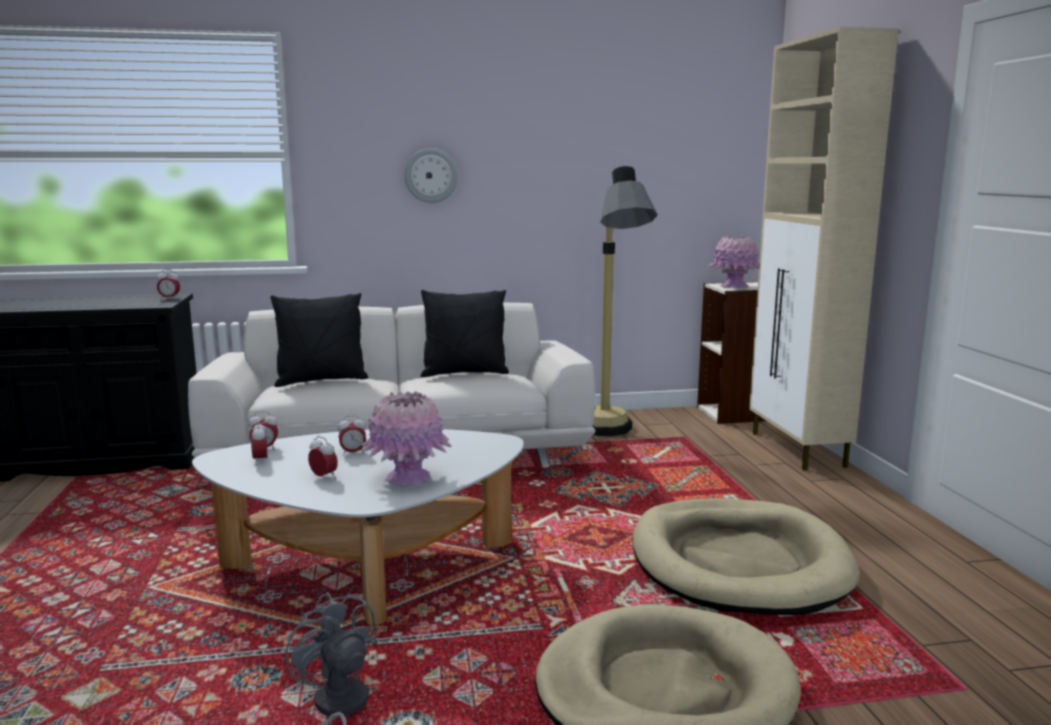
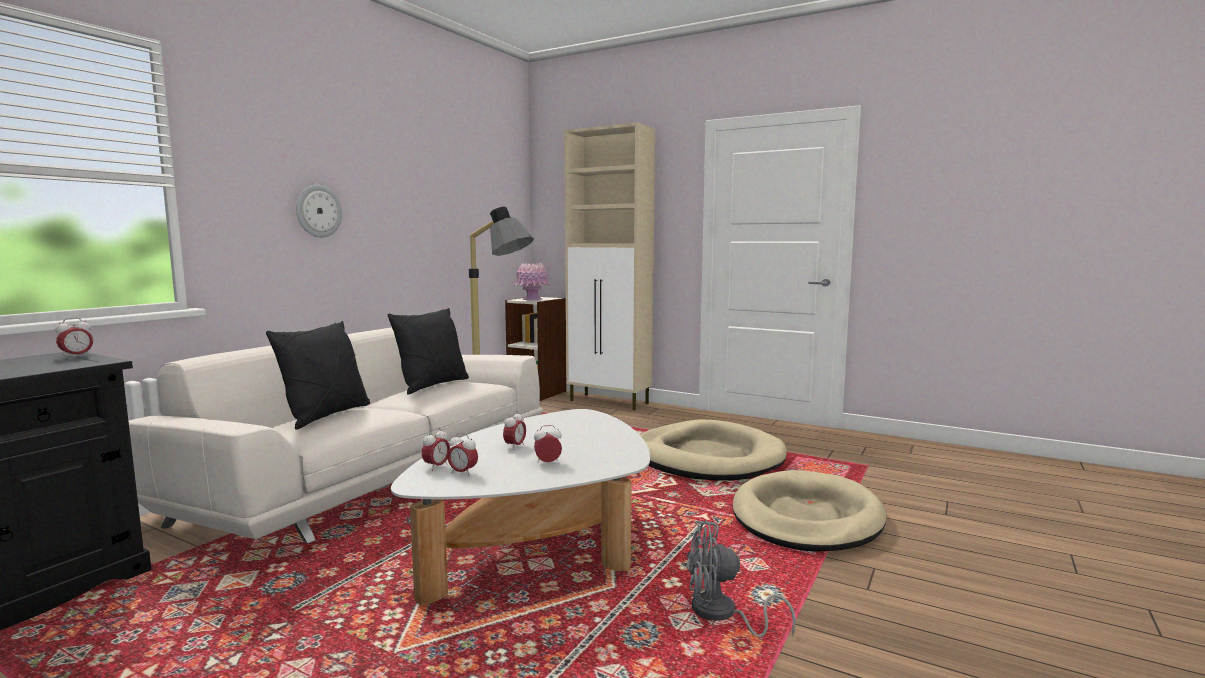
camera: 50 degrees left, 5 degrees down
pink vase [361,391,451,487] -> none

